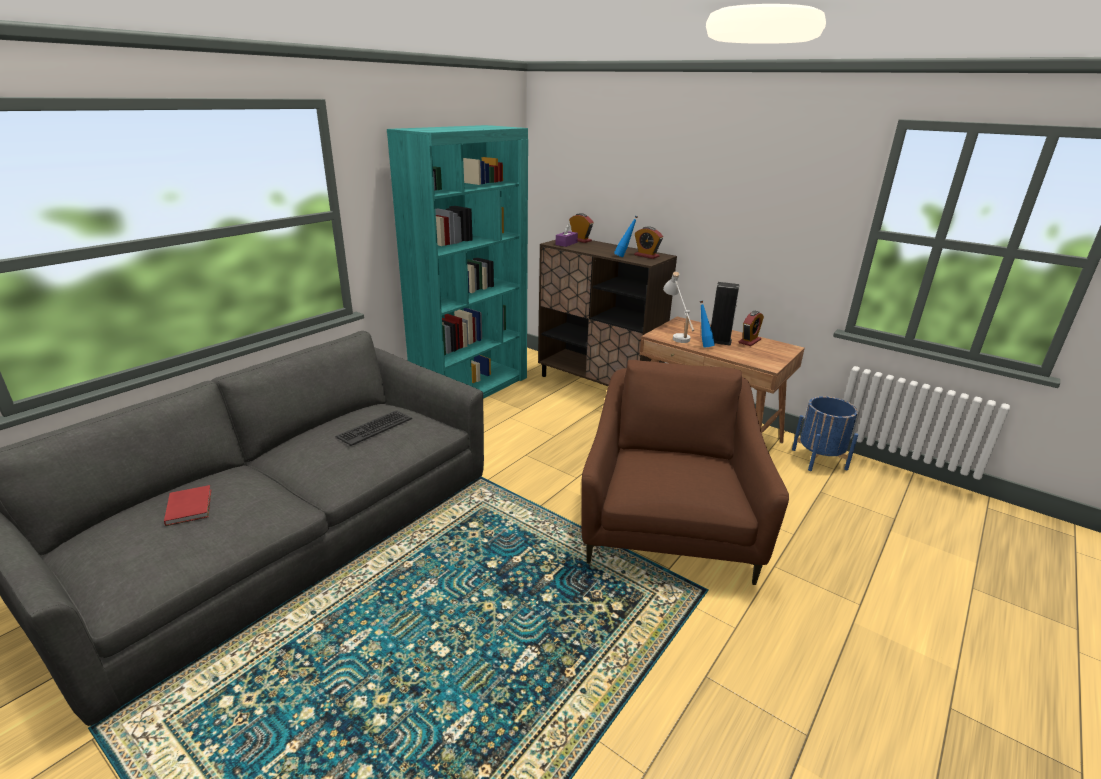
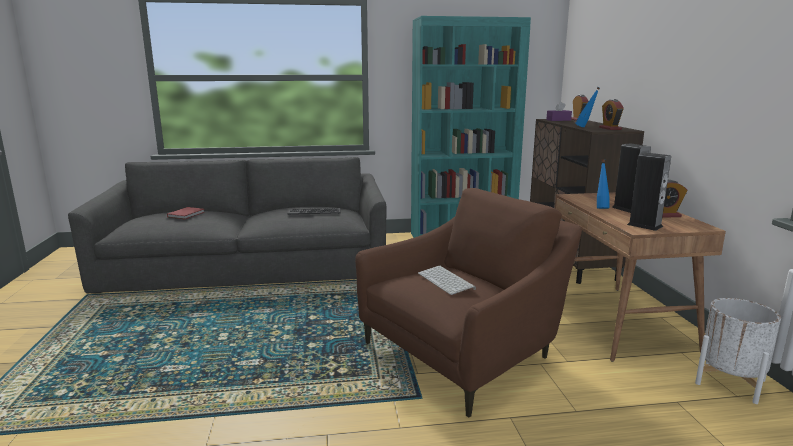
camera: 45 degrees right, 10 degrees down
white table lamp [663,272,694,343] -> none
blue planter [792,396,858,471] -> white planter [695,298,781,404]
none -> keyboard [418,266,476,295]
none -> speaker [627,152,671,231]

